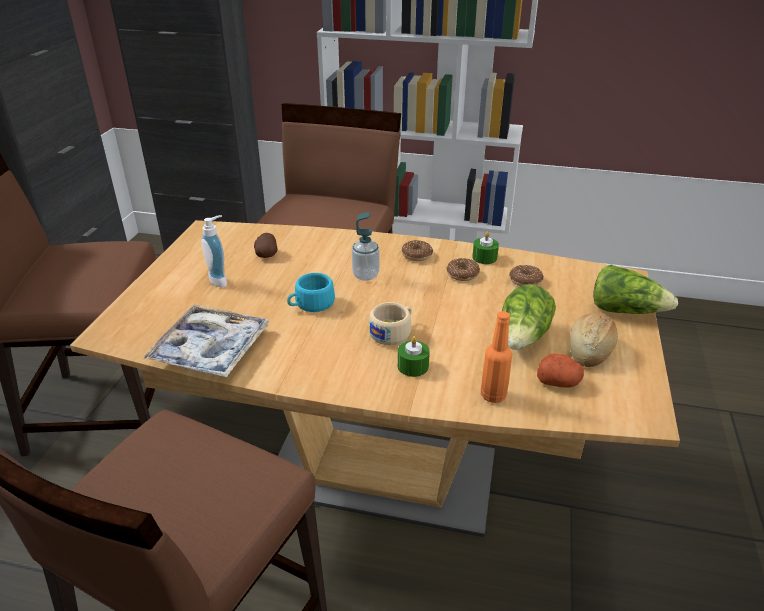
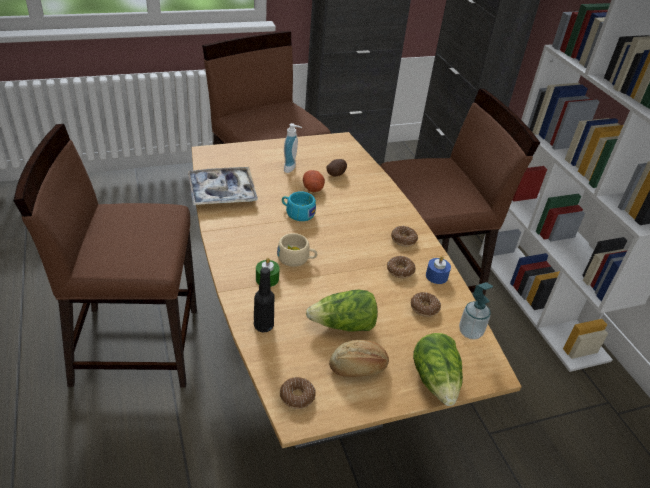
camera: 55 degrees right, 5 degrees up
soap dispenser [352,212,379,281] -> soap dispenser moved to [459,282,493,340]
green candle [472,231,499,264] -> blue candle [426,256,451,284]
orange bottle [481,311,512,403] -> black bottle [254,267,275,333]
potato [537,353,584,387] -> potato moved to [303,170,325,192]
none -> donut [280,377,316,409]

